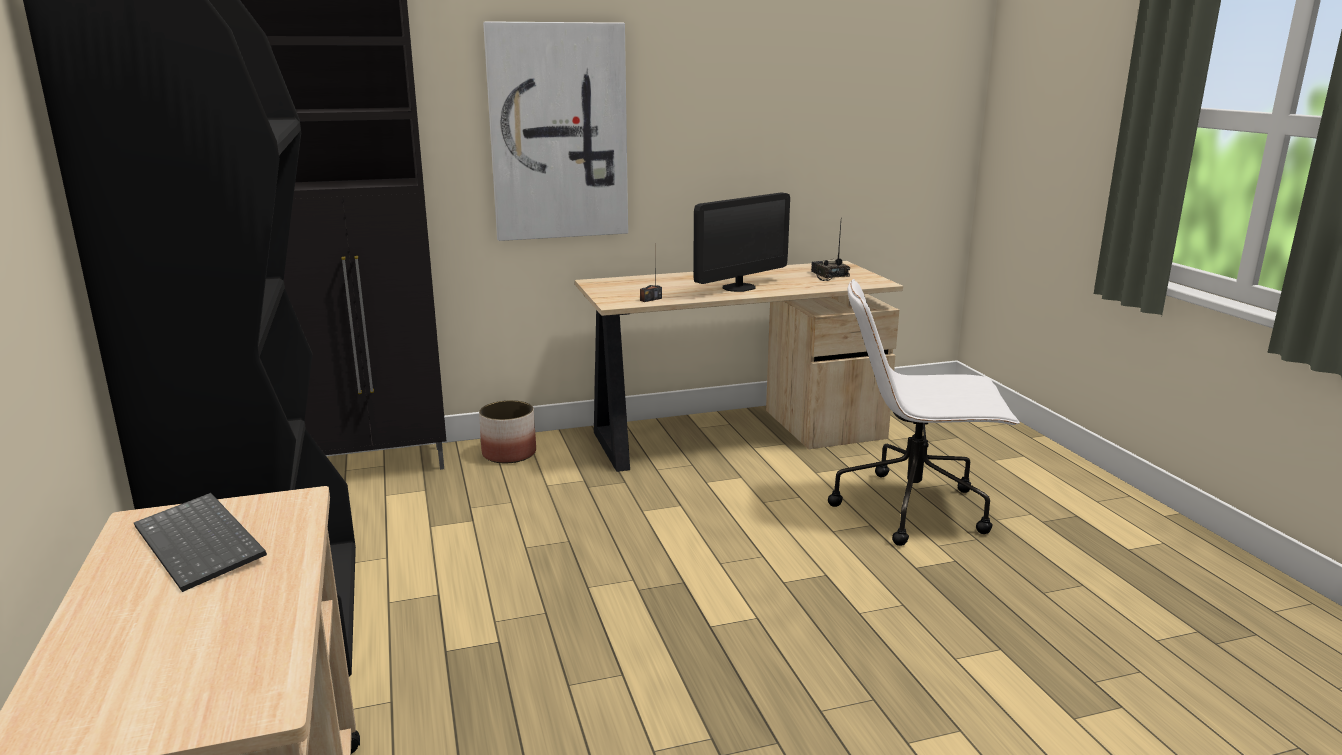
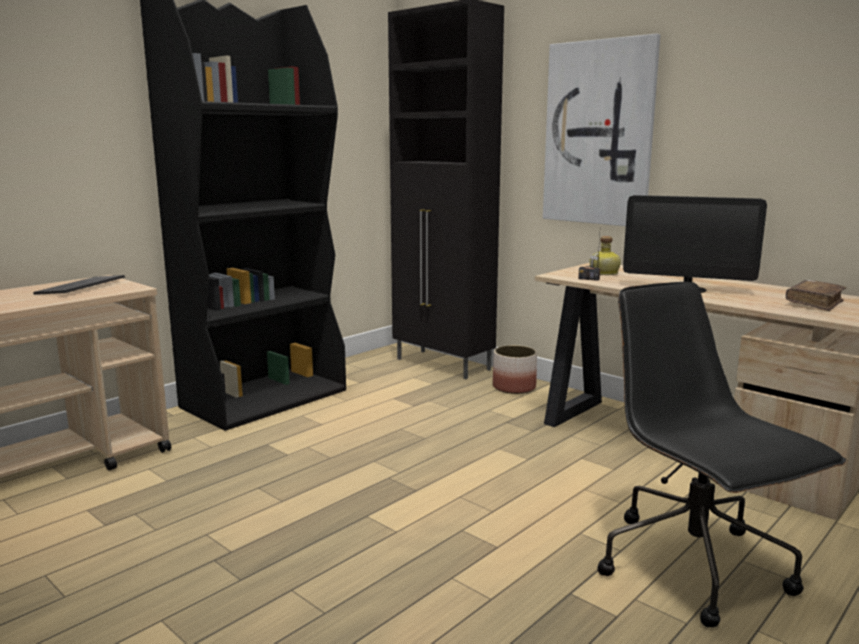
camera: 60 degrees right, 5 degrees down
radio [811,217,850,281] -> brown book [786,280,847,311]
white office chair [828,279,1020,546] -> black office chair [597,282,846,628]
none -> bottle [589,236,621,275]

